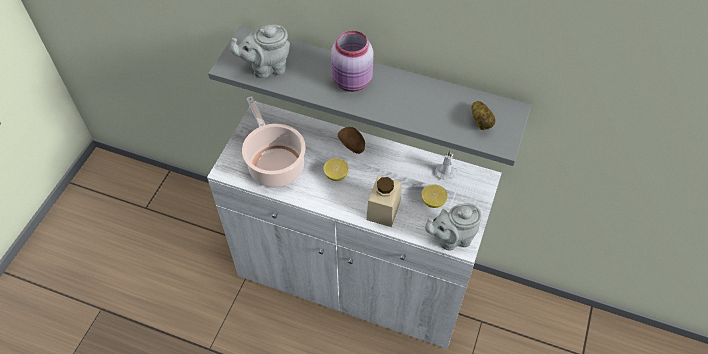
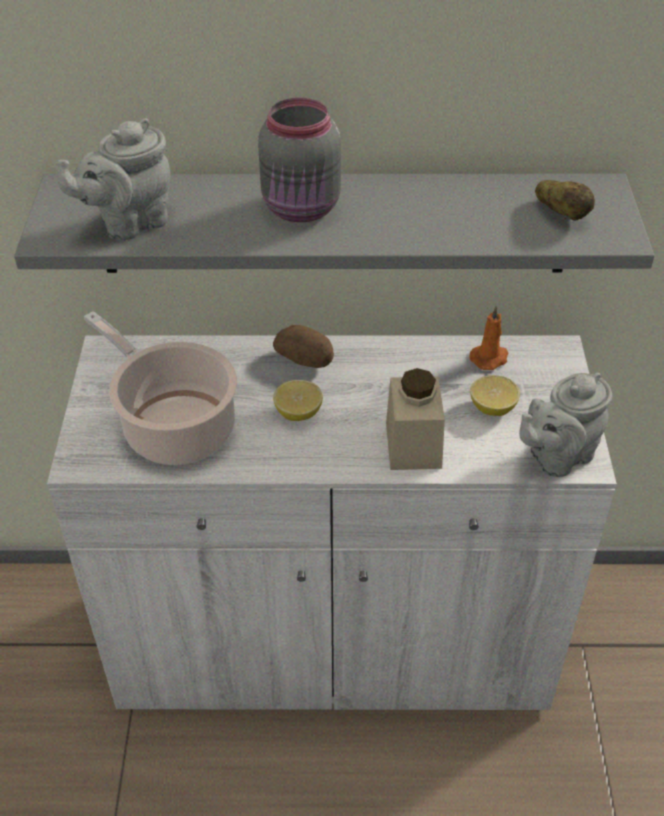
camera: 20 degrees left, 10 degrees down
pink jar [331,31,374,92] -> grey jar [258,98,341,222]
white candle [435,151,458,180] -> orange candle [469,306,508,370]

